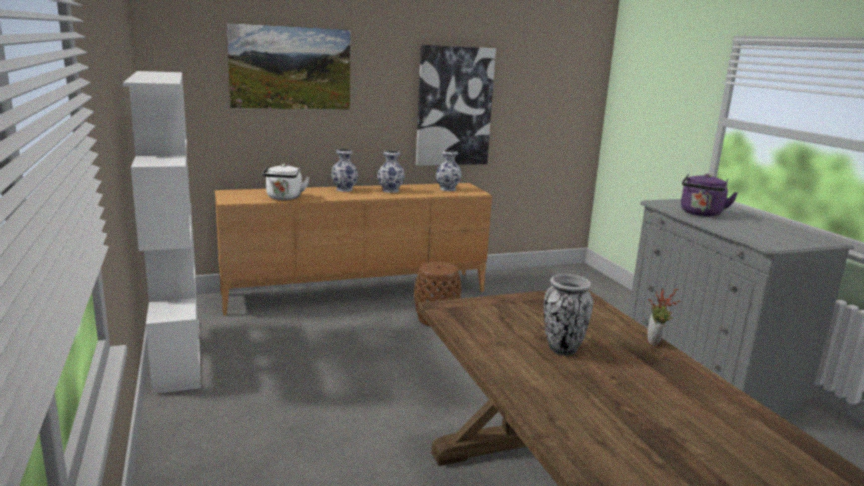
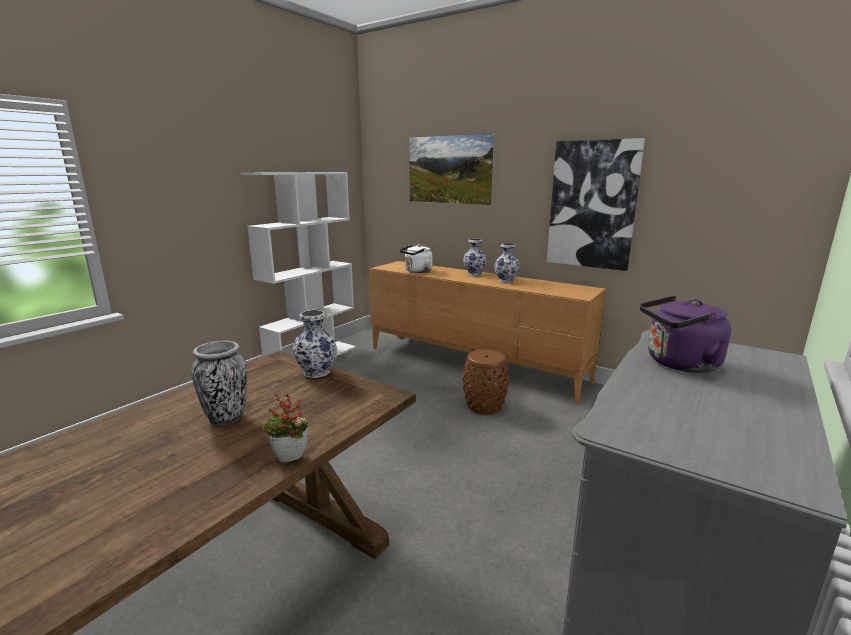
camera: 55 degrees right, 0 degrees up
vase [436,150,462,191] -> vase moved to [293,310,337,378]

